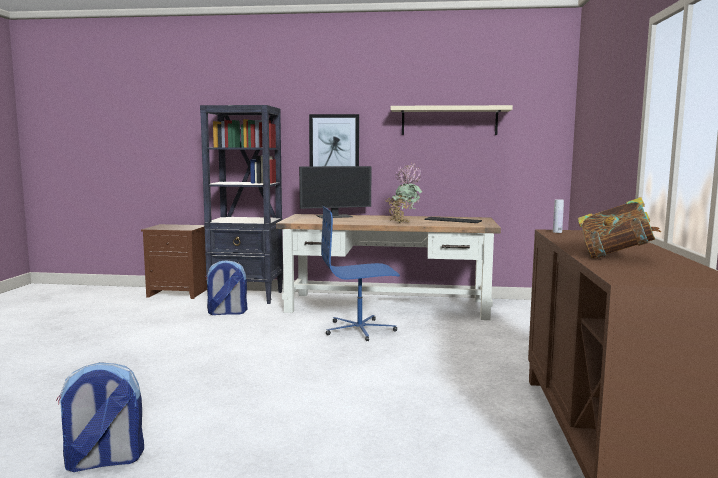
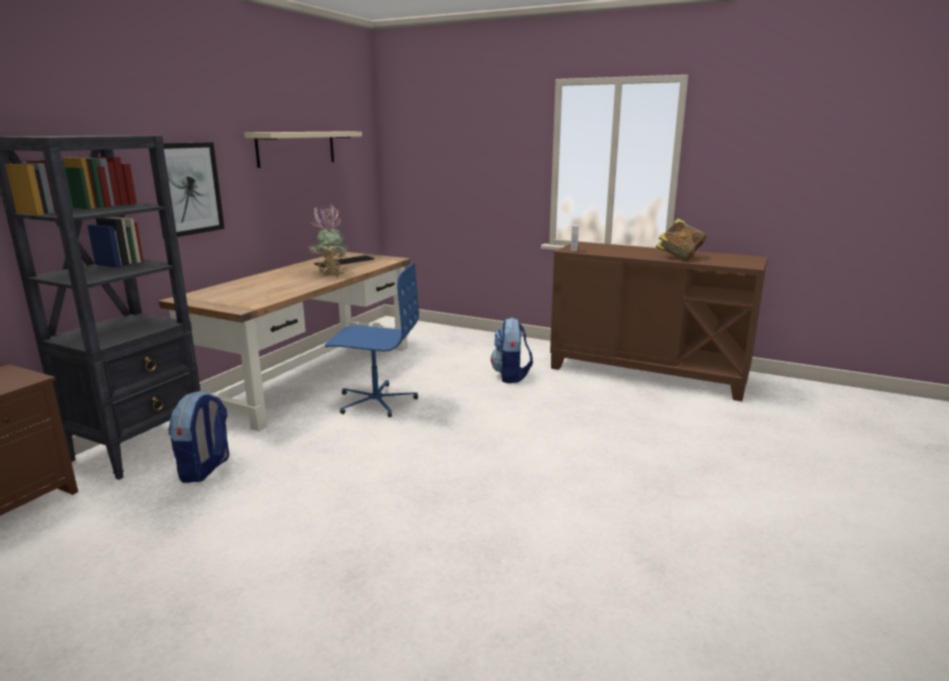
camera: 70 degrees left, 10 degrees up
backpack [56,362,144,472] -> backpack moved to [491,318,533,383]
monitor [299,166,372,218] -> none
blue office chair [321,206,400,341] -> blue office chair turned 90 degrees counterclockwise [325,262,419,417]

